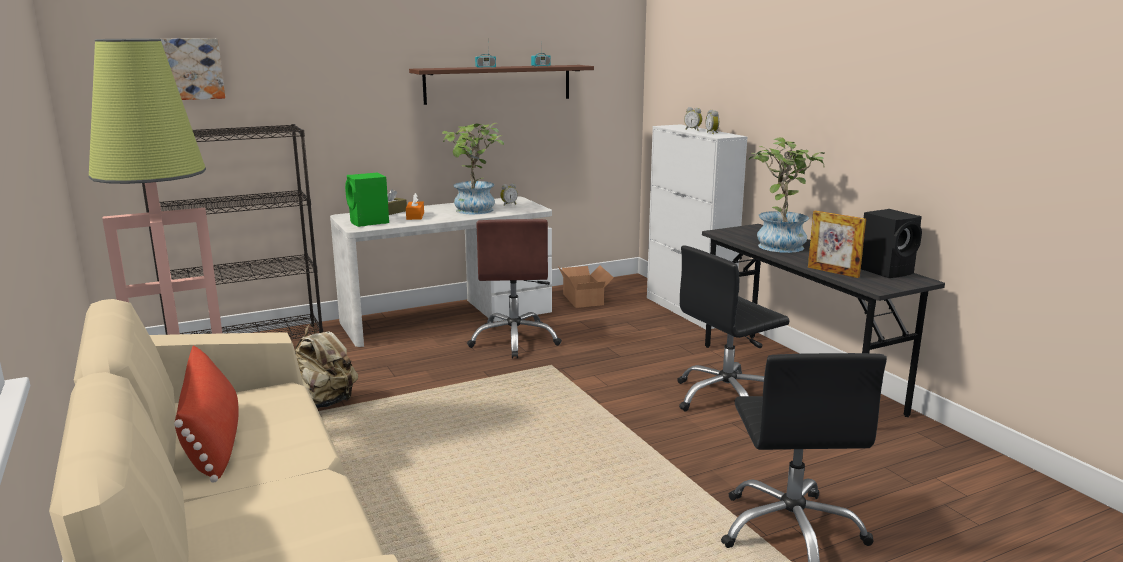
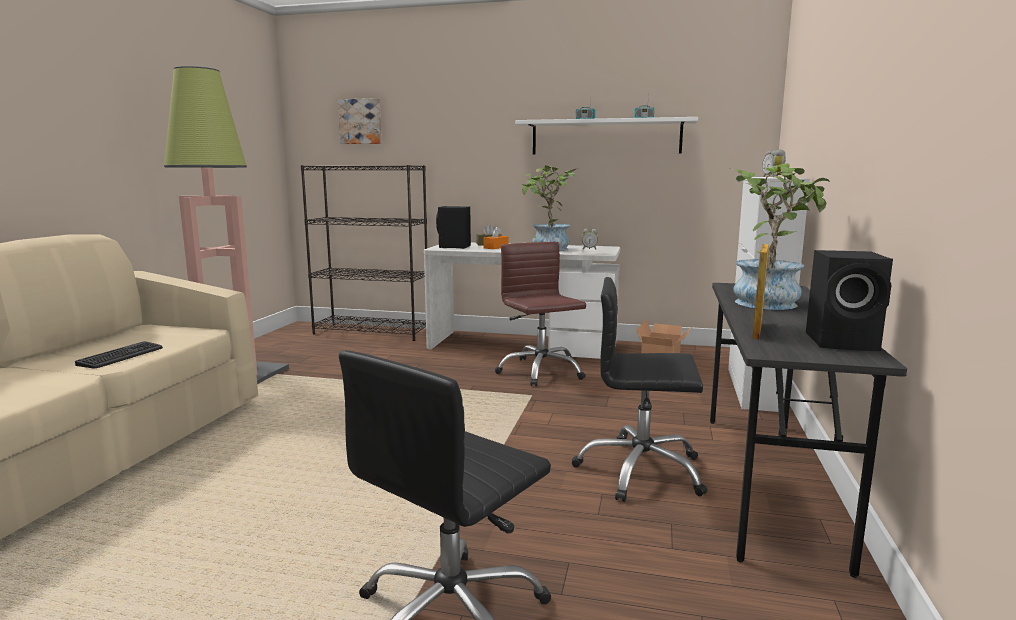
camera: 40 degrees right, 5 degrees down
red pillow [174,346,239,483] -> none
beige backpack [294,324,358,408] -> none
green speaker [345,172,389,227] -> black speaker [436,206,471,249]
brown shelf [409,65,594,105] -> white shelf [515,117,698,154]
brown office chair [467,219,562,359] -> brown office chair turned 120 degrees clockwise [495,242,586,386]
picture frame [808,211,866,278] -> picture frame turned 150 degrees counterclockwise [753,244,769,339]
none -> keyboard [75,341,163,368]

